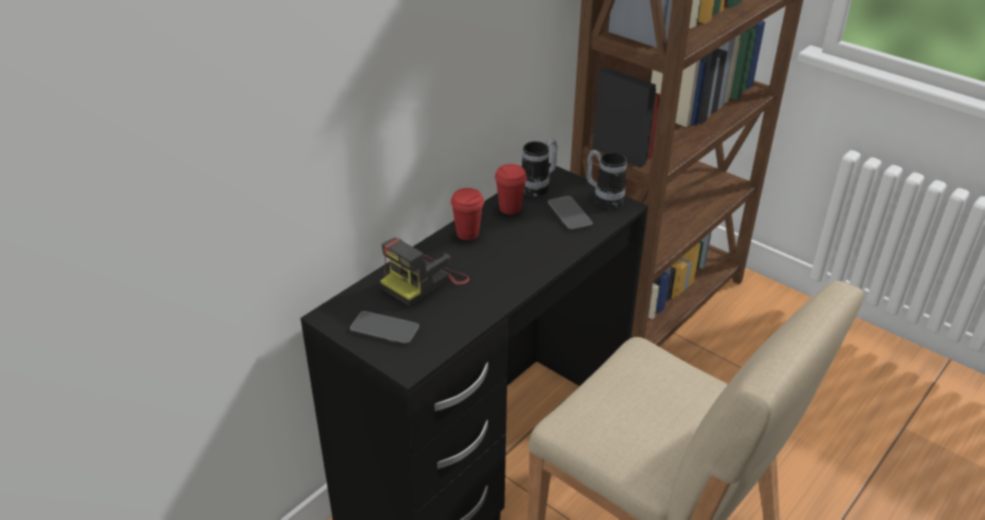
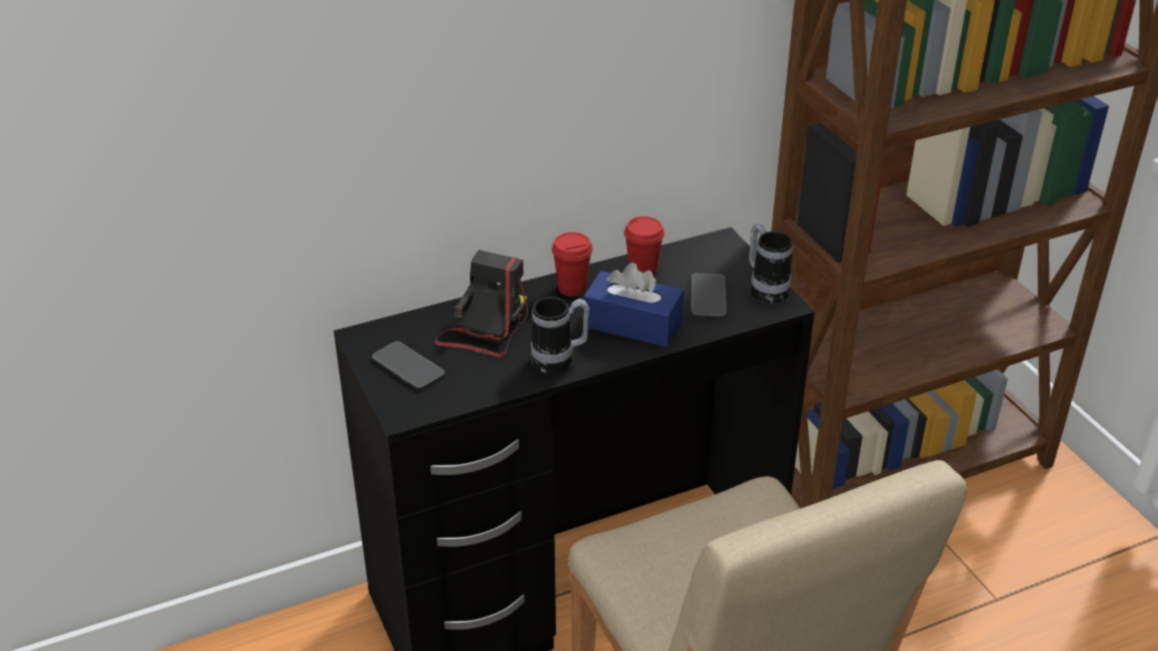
camera: 25 degrees right, 0 degrees up
camera [380,238,469,306] -> camera turned 135 degrees clockwise [434,250,528,357]
mug [522,138,558,197] -> mug moved to [531,297,589,373]
none -> blue tissue box [583,263,684,347]

